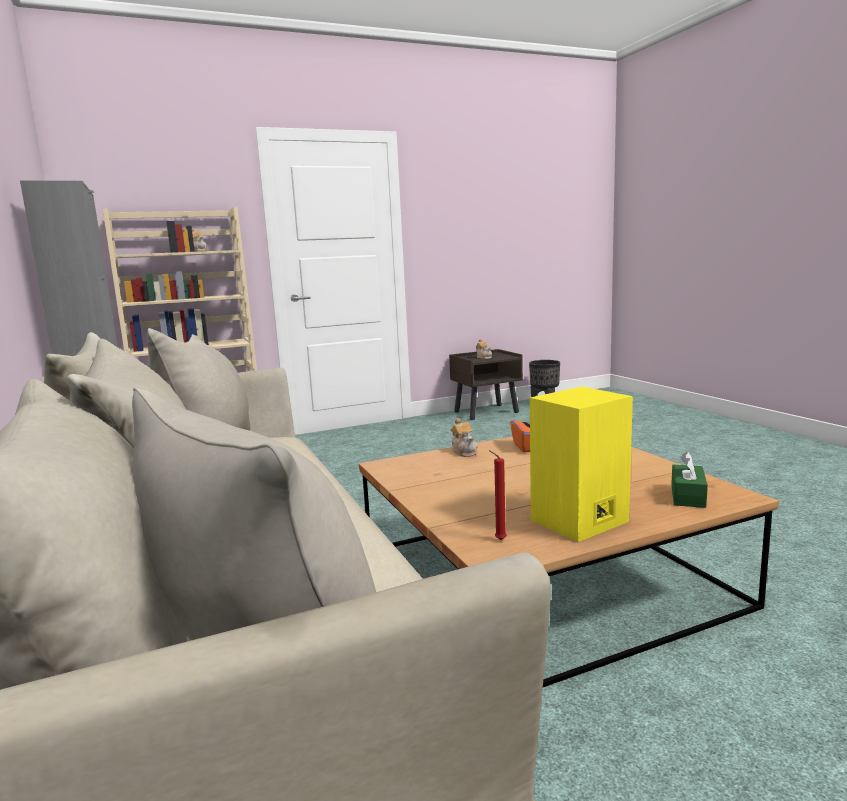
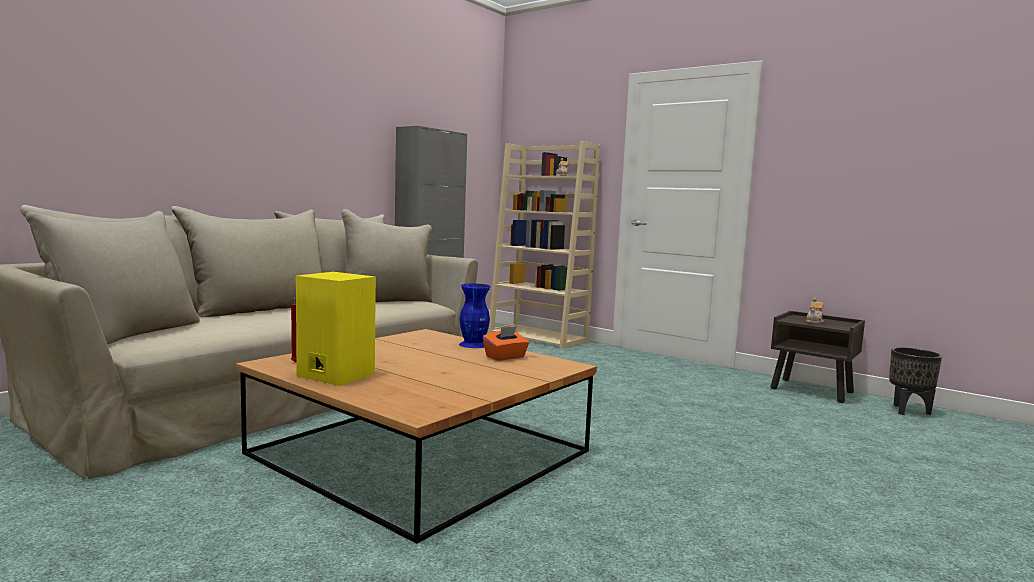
camera: 60 degrees right, 5 degrees down
teapot [451,418,477,457] -> blue vase [459,284,490,348]
green tissue box [671,452,708,508] -> none

